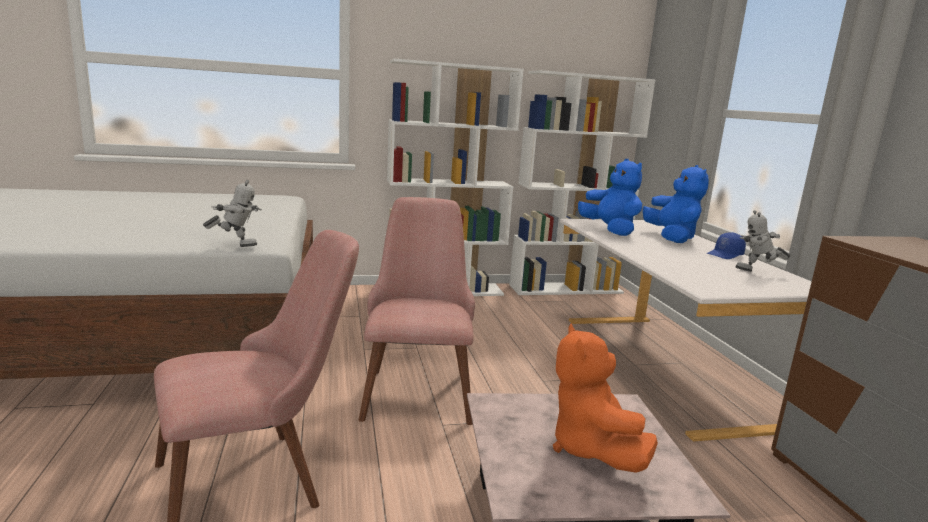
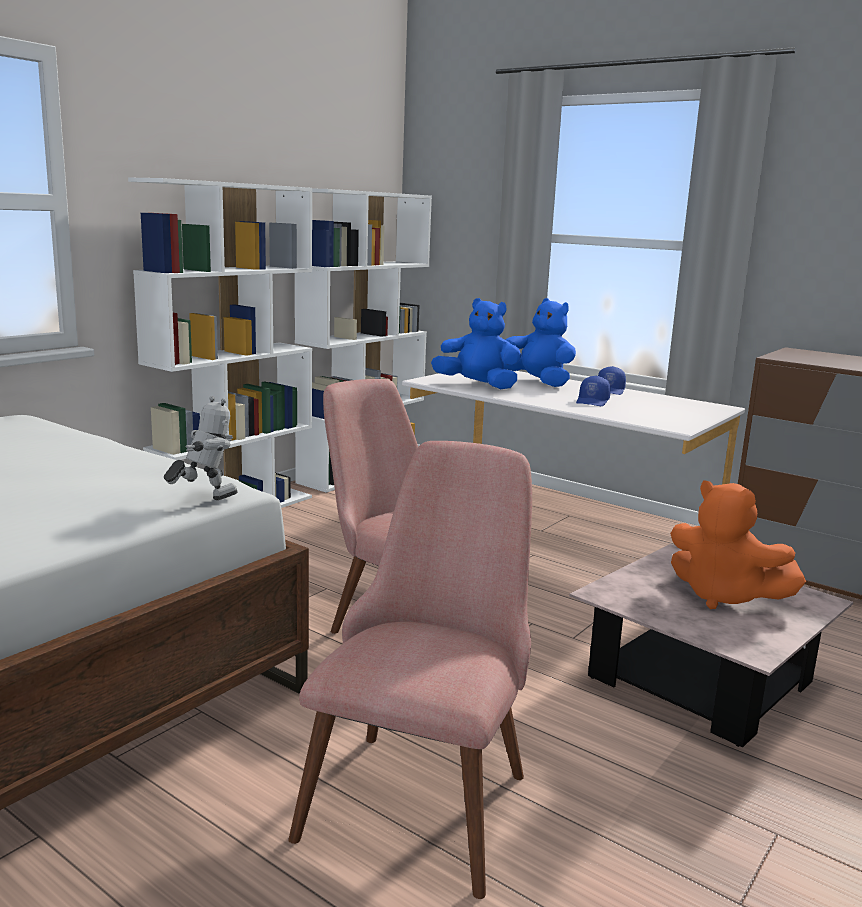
camera: 40 degrees left, 0 degrees up
toy robot [735,210,791,272] -> none
none -> blue cap [576,376,611,406]

